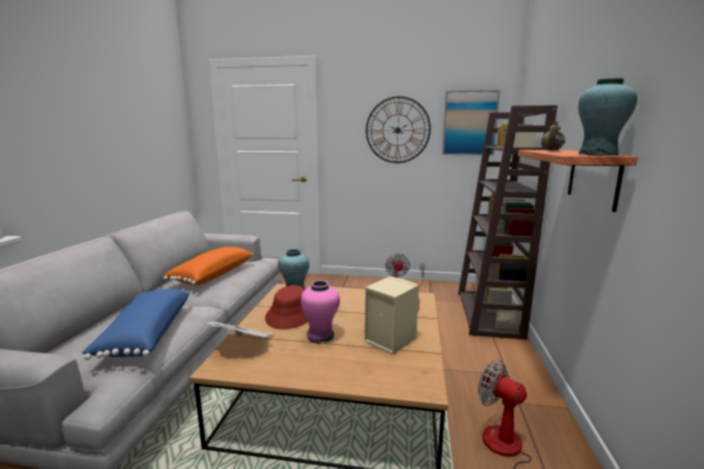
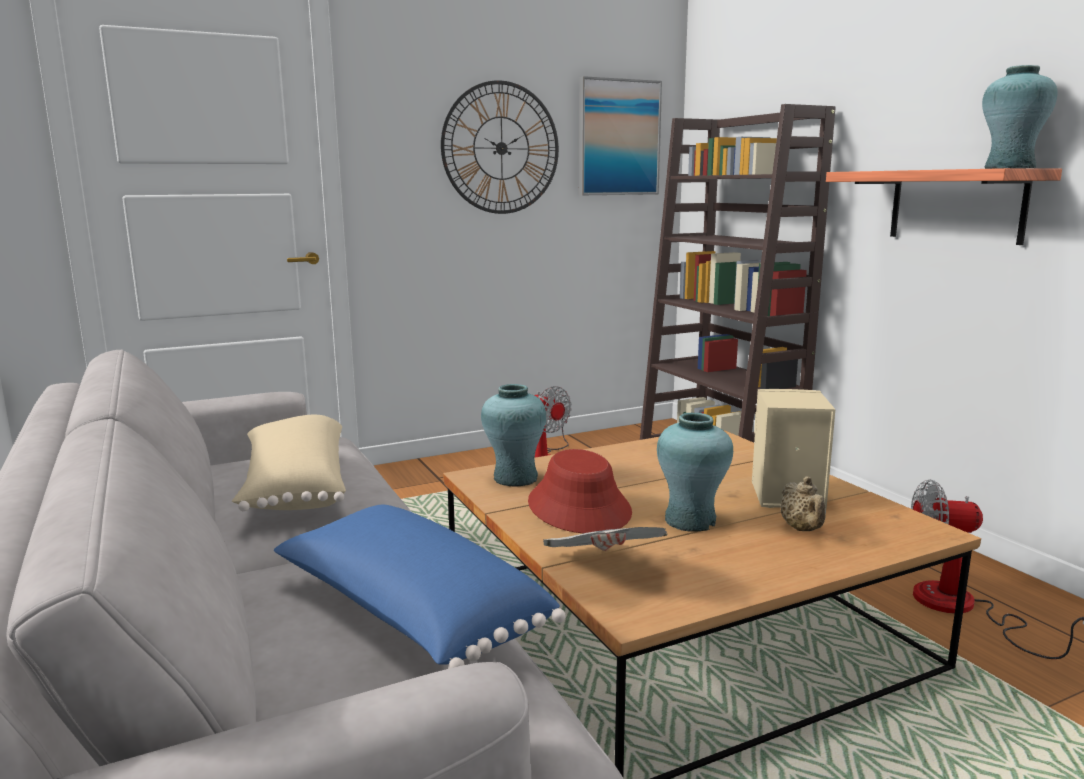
camera: 35 degrees left, 0 degrees up
orange pillow [163,247,253,286] -> beige pillow [232,415,346,511]
pink vase [301,280,340,343] -> turquoise vase [657,413,733,532]
beige teapot [541,121,565,150] -> beige teapot moved to [781,476,826,531]

